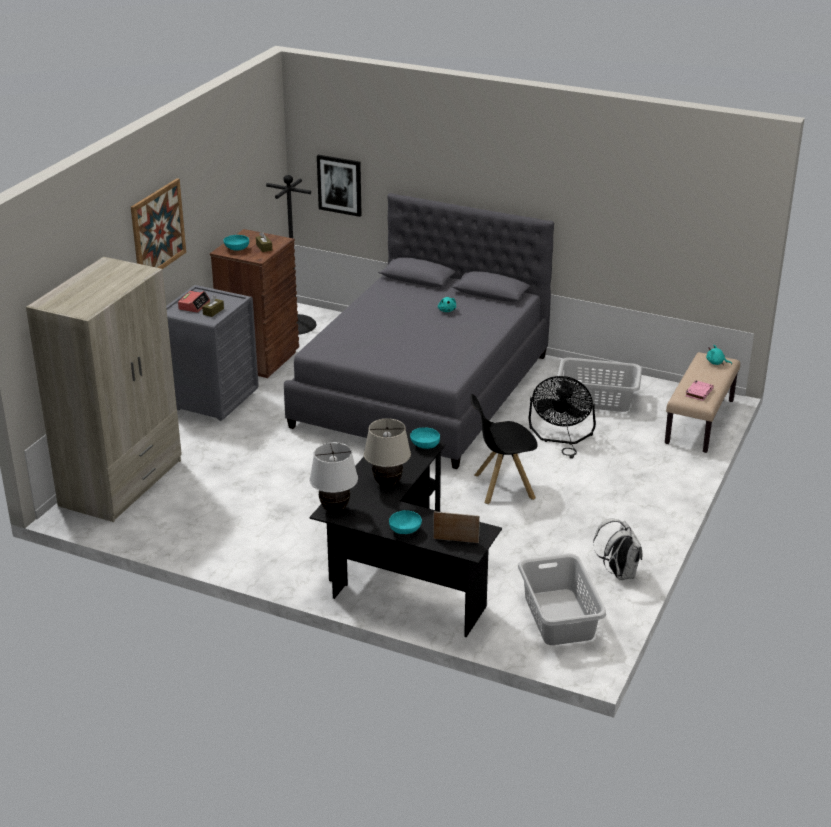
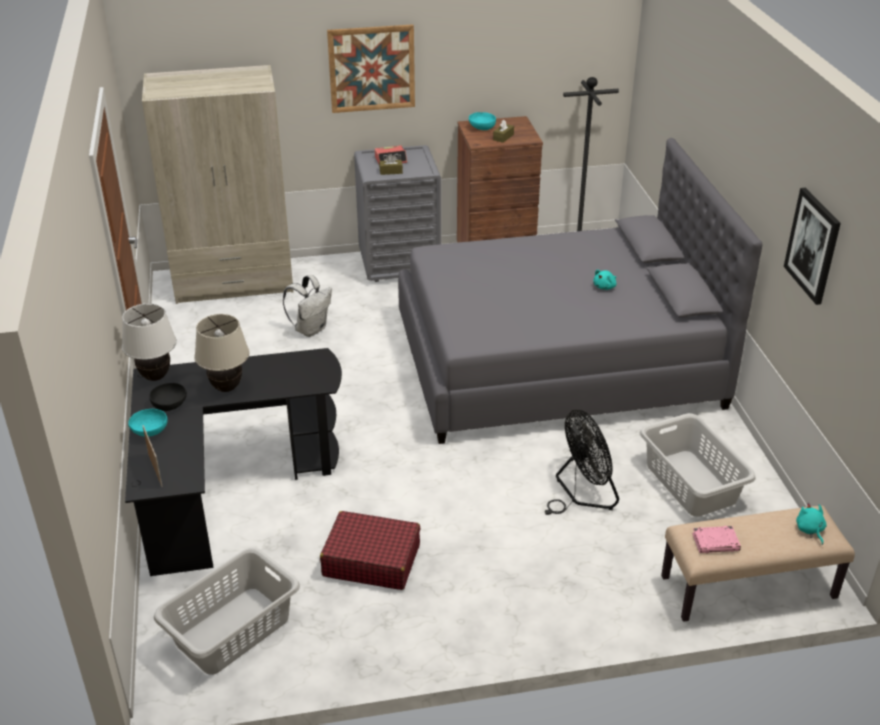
camera: 55 degrees right, 5 degrees up
picture [317,155,362,217] -> picture moved to [784,188,841,305]
turquoise bowl [410,427,440,449] -> none
black chair [470,394,537,504] -> none
white backpack [593,518,642,580] -> white backpack moved to [283,275,332,337]
none -> black bowl [149,383,187,411]
none -> red suitcase [320,511,420,590]

